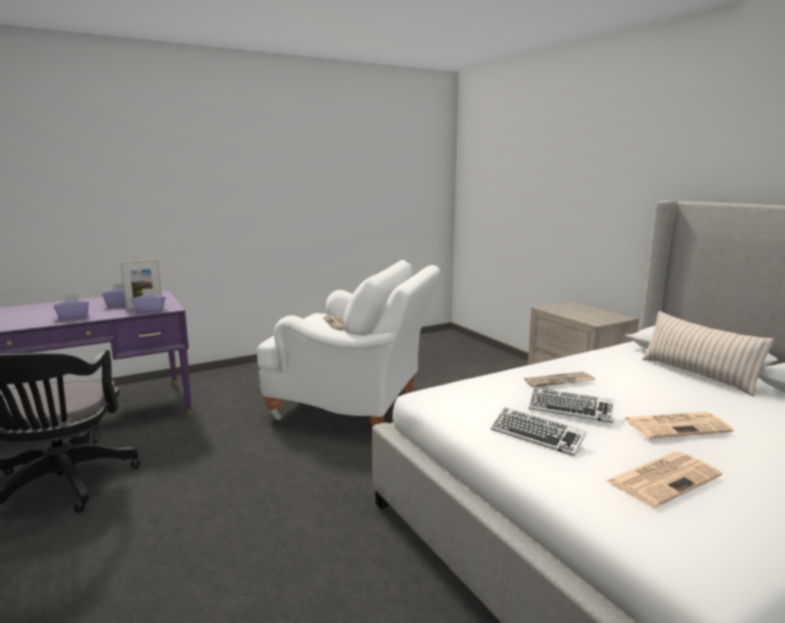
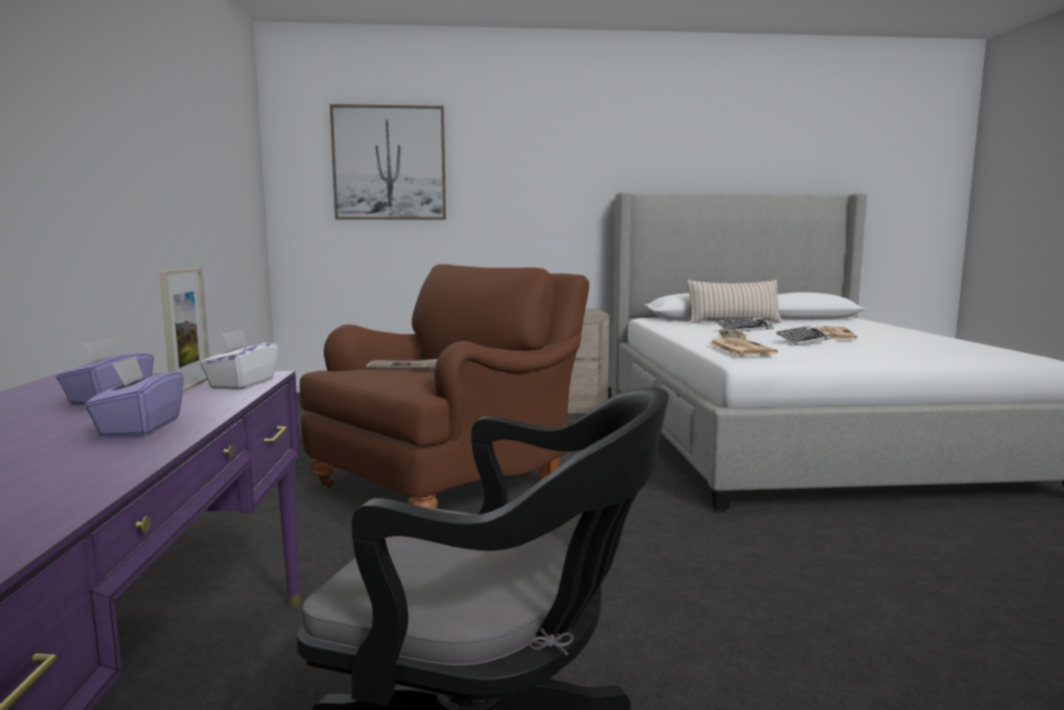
camera: 65 degrees left, 5 degrees down
purple tissue box [131,288,165,313] -> white tissue box [200,329,278,390]
white armchair [257,260,440,427] -> brown armchair [300,264,589,508]
keyboard [491,408,586,456] -> keyboard moved to [716,317,774,331]
newspaper [606,452,722,507] -> newspaper moved to [709,338,778,355]
none -> picture [330,104,446,220]

